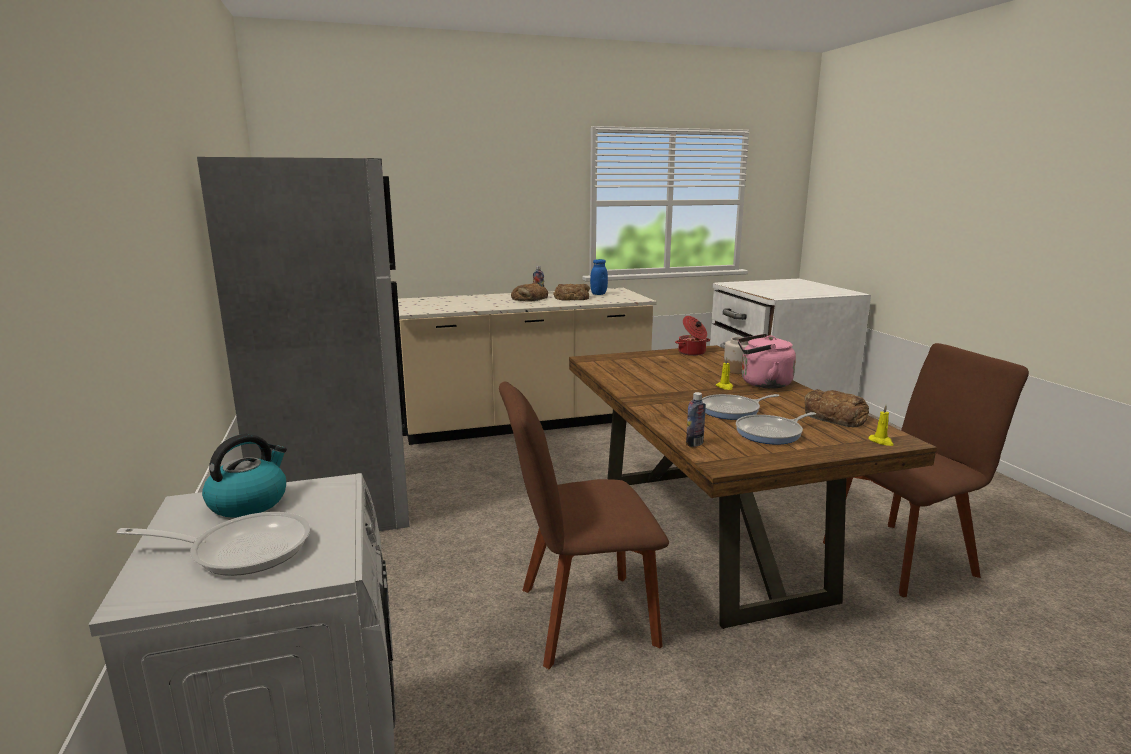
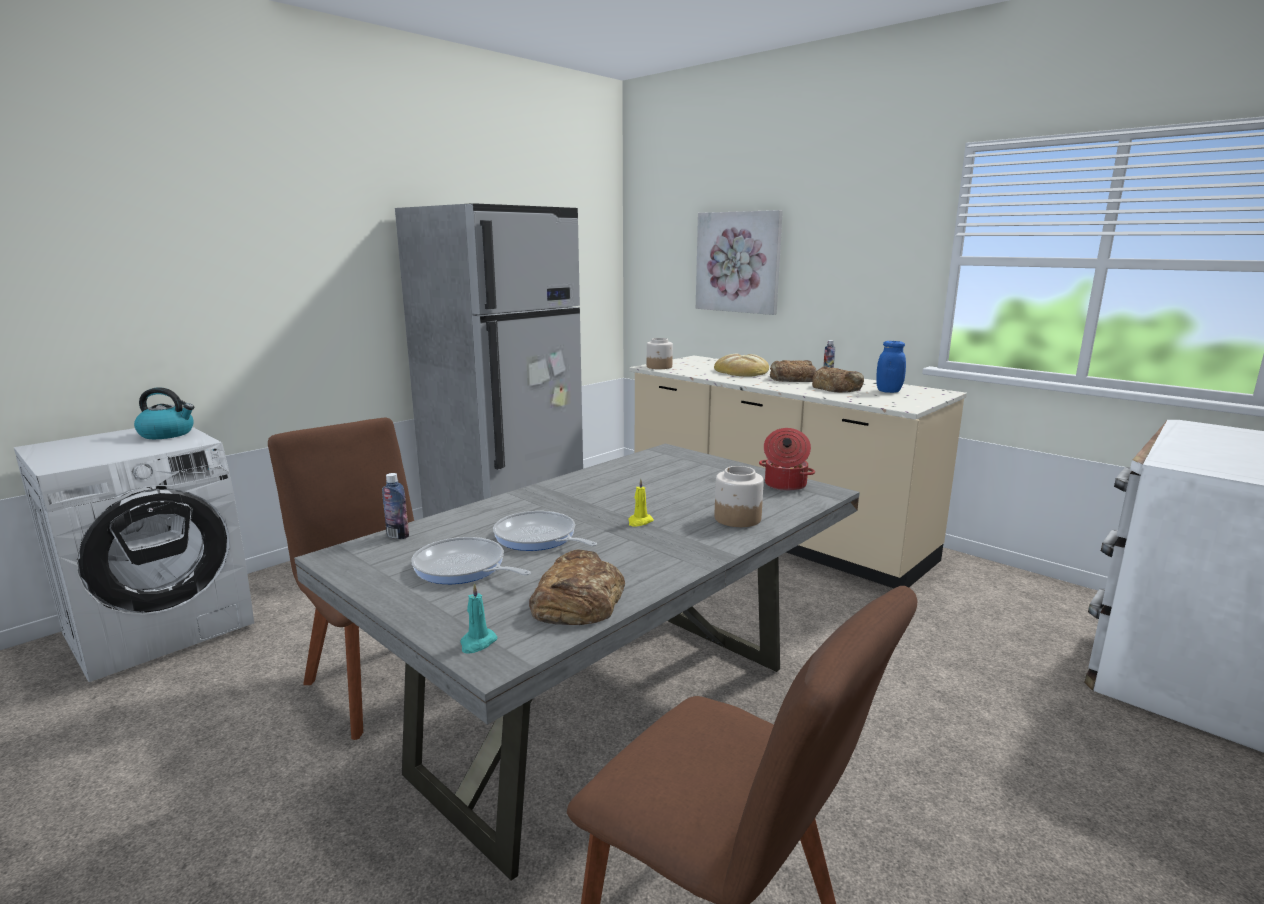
camera: 60 degrees right, 0 degrees up
frying pan [116,512,310,576] -> none
brown dining table [569,345,937,629] -> grey dining table [294,443,860,881]
pink kettle [738,334,796,388] -> none
yellow candle [869,405,894,446] -> turquoise candle [460,583,497,654]
none -> jar [647,338,673,369]
none -> picture [696,210,783,315]
none -> bread [714,354,769,377]

